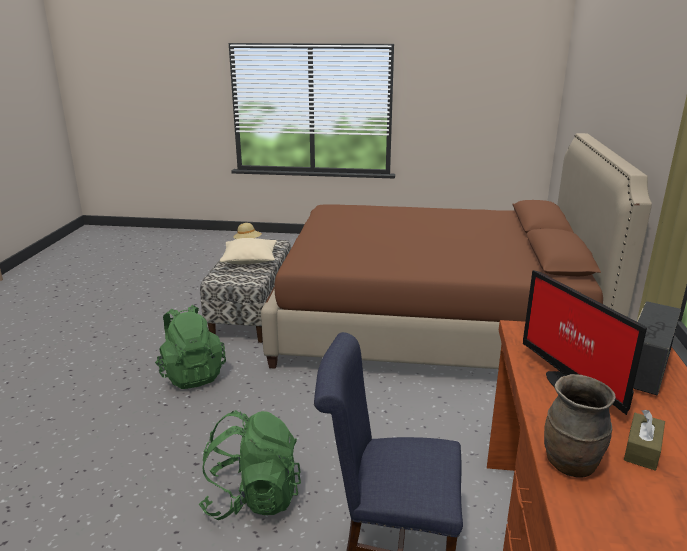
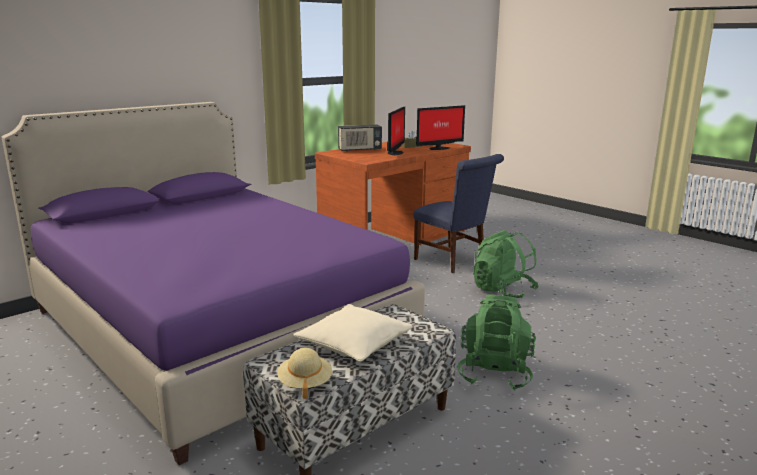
camera: 140 degrees left, 5 degrees down
brown bed [261,133,652,369] -> purple bed [2,102,425,465]
brown vase [544,374,616,477] -> monitor [416,105,465,150]

